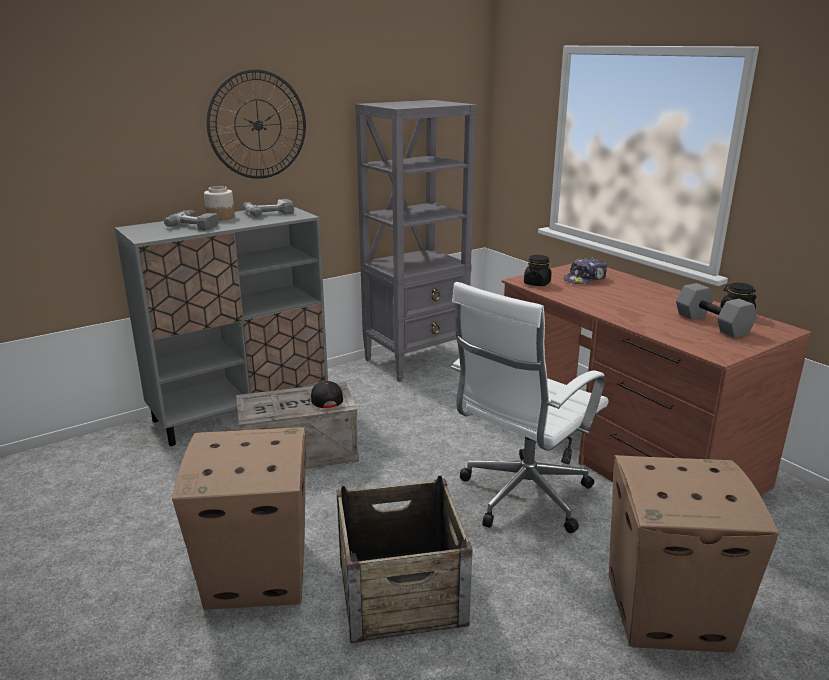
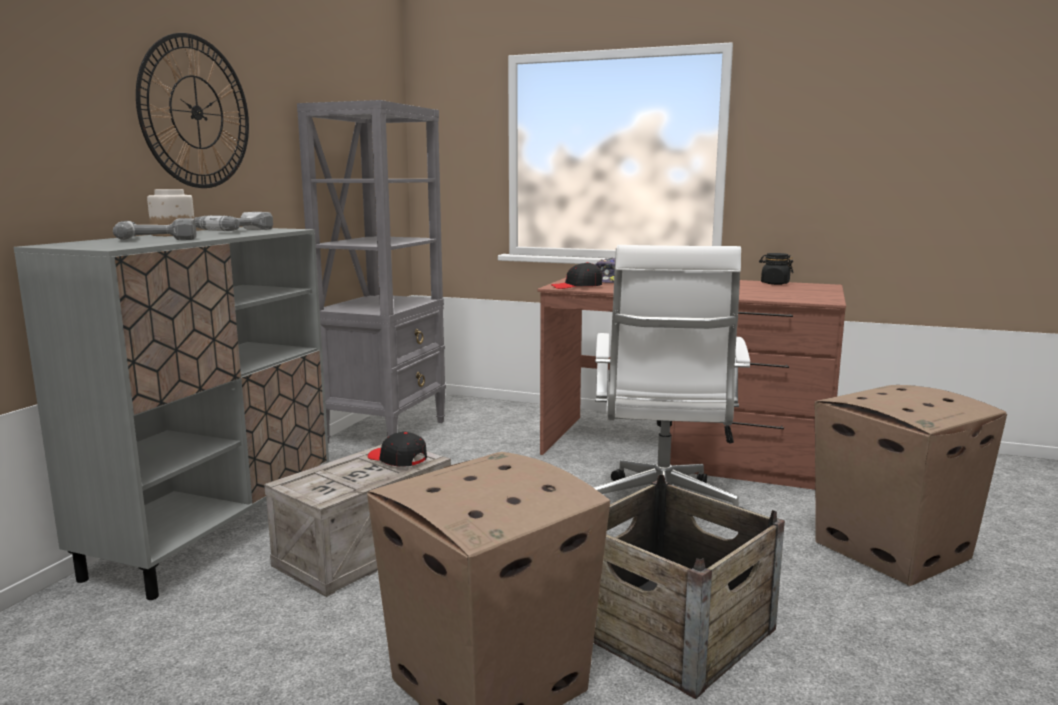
camera: 35 degrees left, 10 degrees down
black jar [524,255,552,286] -> black cap [551,262,602,289]
grey dumbbell [676,283,757,338] -> none

